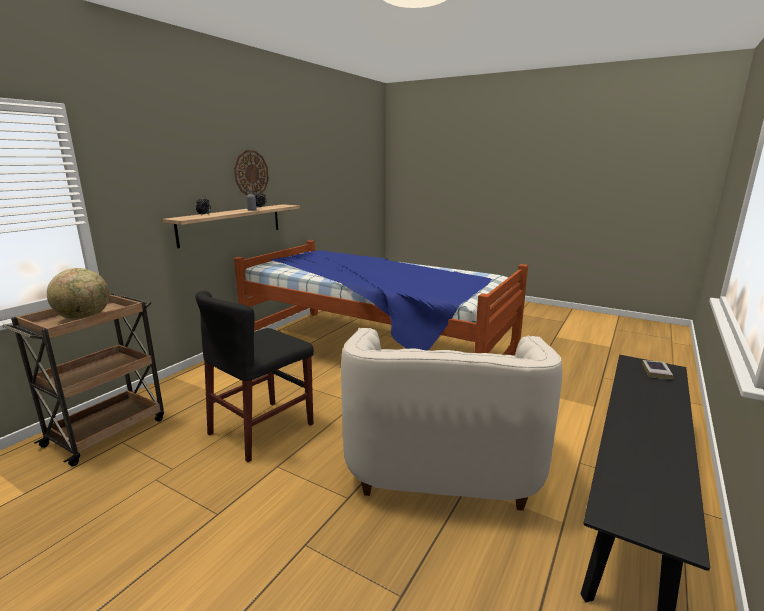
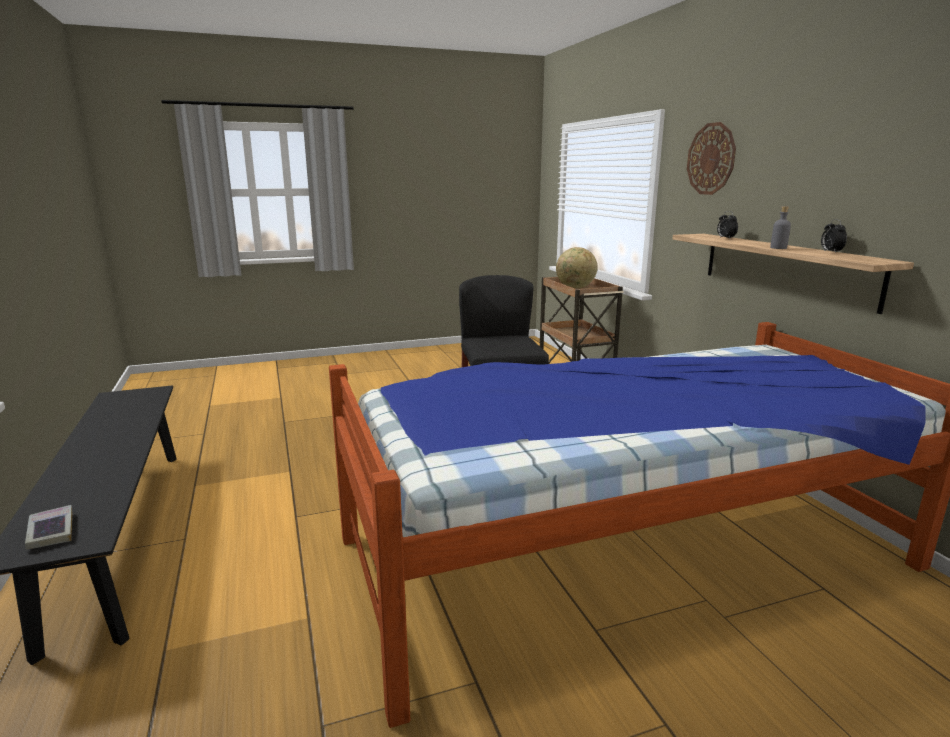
camera: 130 degrees right, 0 degrees up
wall clock [234,150,269,195] -> wall clock moved to [687,122,736,195]
white armchair [341,328,562,511] -> none

